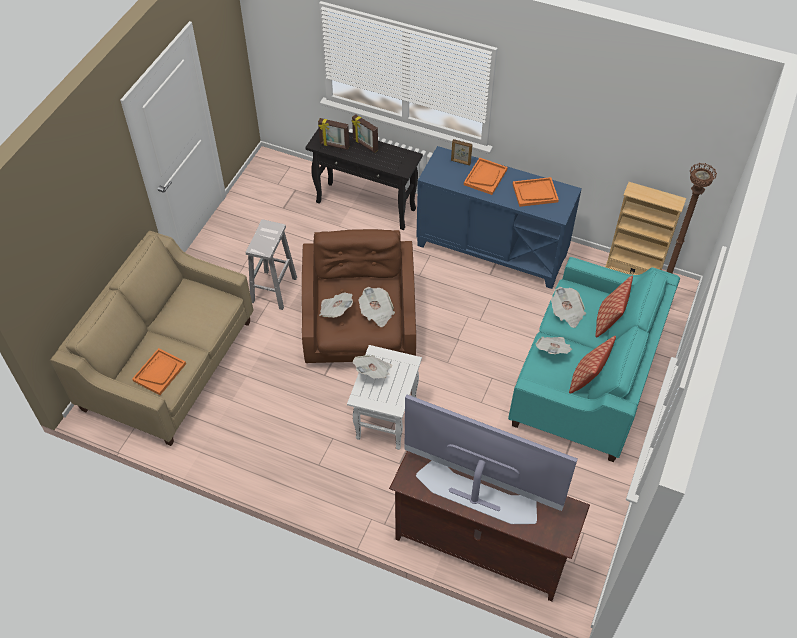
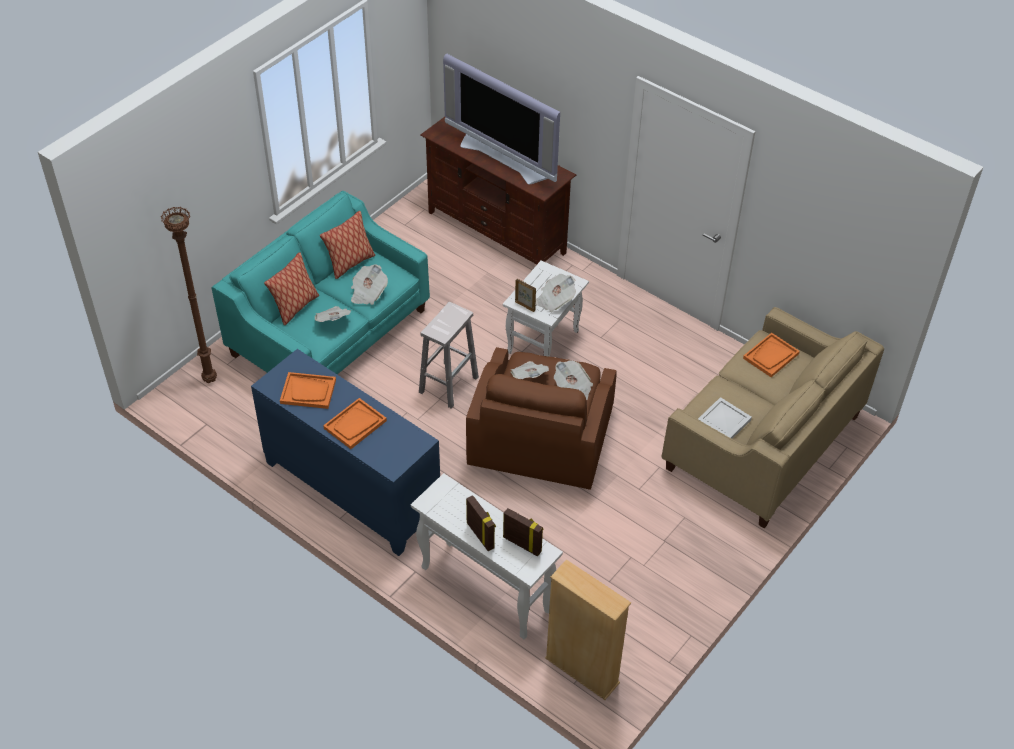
camera: 165 degrees left, 5 degrees down
white stool [246,219,297,310] -> white stool moved to [419,302,479,409]
black console table [305,128,423,230] -> white console table [411,473,563,639]
picture frame [451,139,473,165] -> picture frame moved to [515,279,536,312]
beige bookcase [605,182,686,275] -> beige bookcase moved to [545,560,631,700]
none -> white tray [698,397,752,439]

